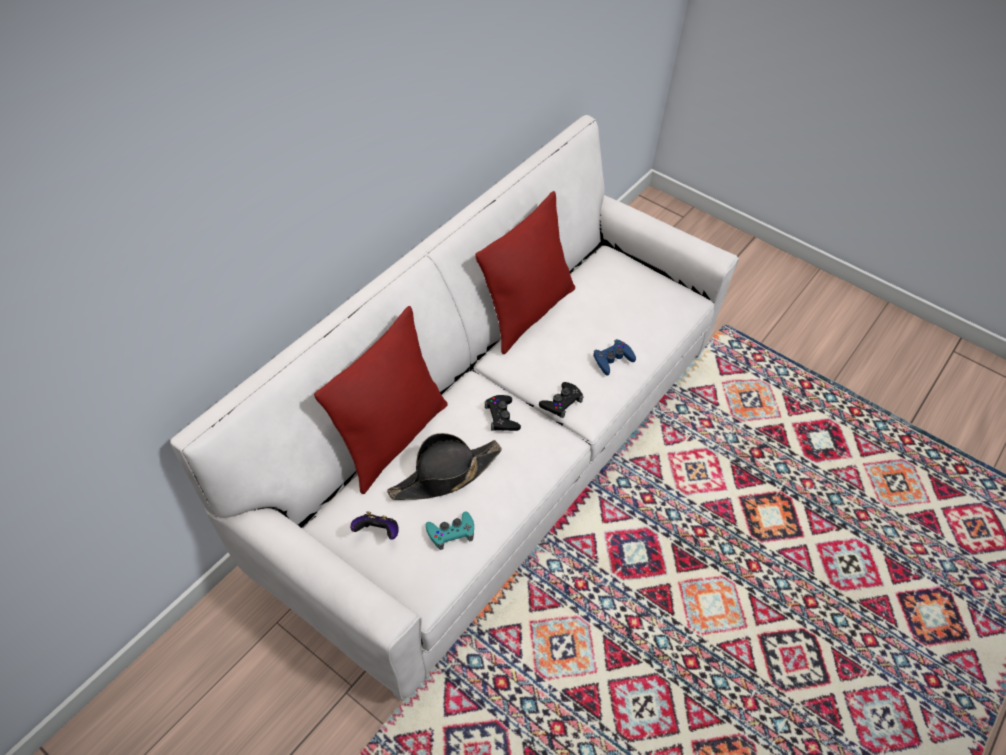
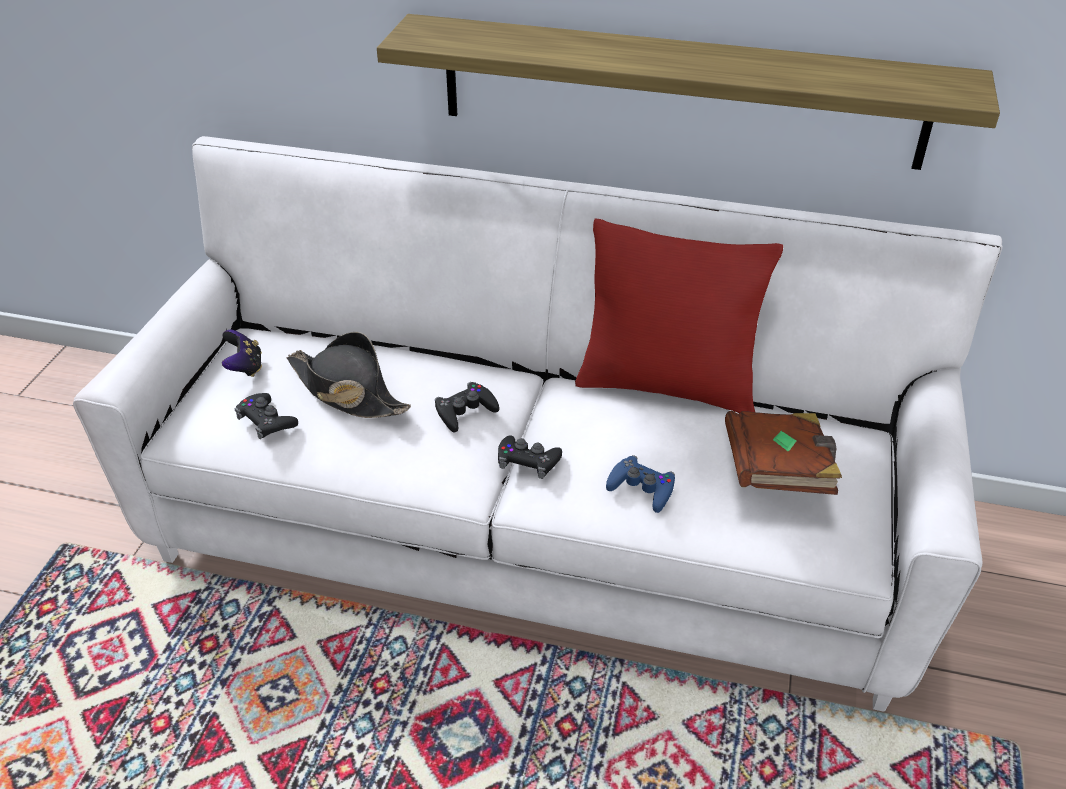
camera: 70 degrees right, 10 degrees down
red pillow [314,306,448,494] -> none
turquoise game controller [426,511,474,550] -> black game controller [235,393,298,439]
none -> shelf [377,14,1000,170]
none -> brown book [725,411,842,495]

